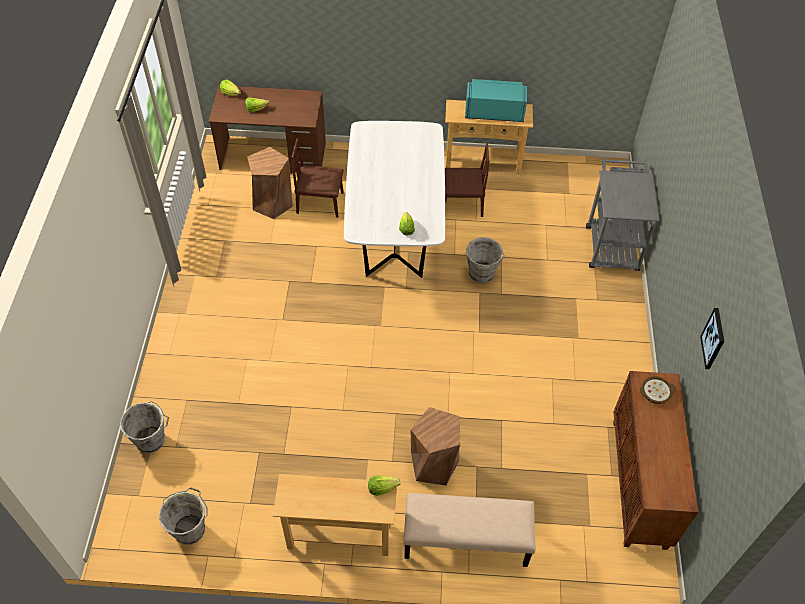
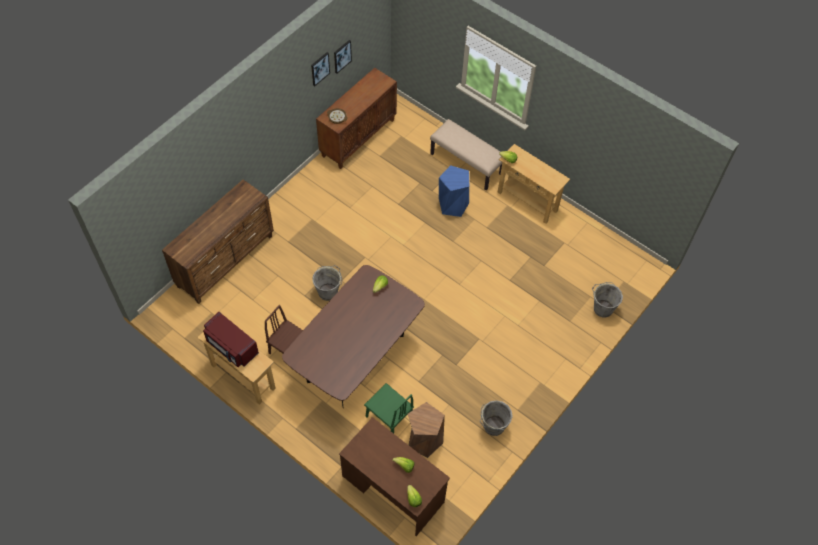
camera: 145 degrees left, 5 degrees up
grey bucket [159,487,208,545] -> grey bucket moved to [480,400,513,436]
brown chair [291,138,344,218] -> green chair [364,383,414,434]
white dining table [344,121,445,278] -> brown dining table [282,265,425,406]
brown stool [410,407,460,486] -> blue stool [439,165,469,217]
turquoise microwave [465,79,527,122] -> red microwave [203,312,259,367]
grey cart [586,157,660,271] -> brown dresser [162,180,274,304]
none -> picture [334,40,352,74]

